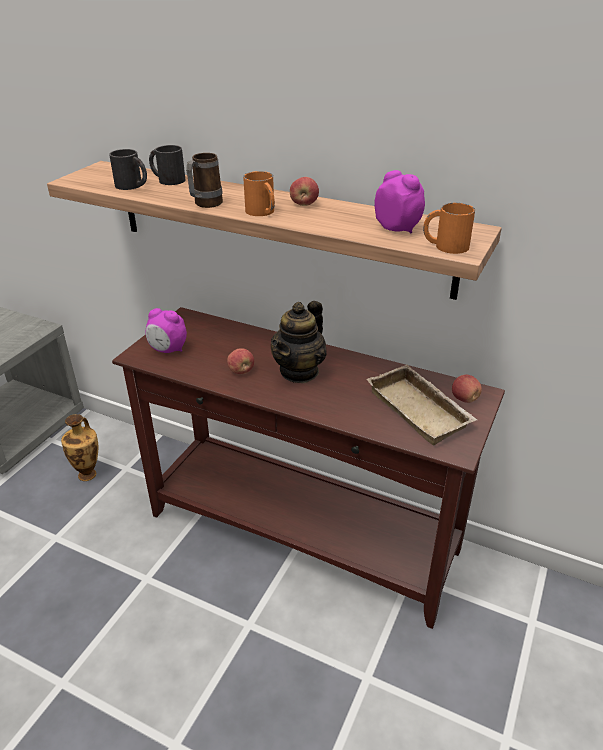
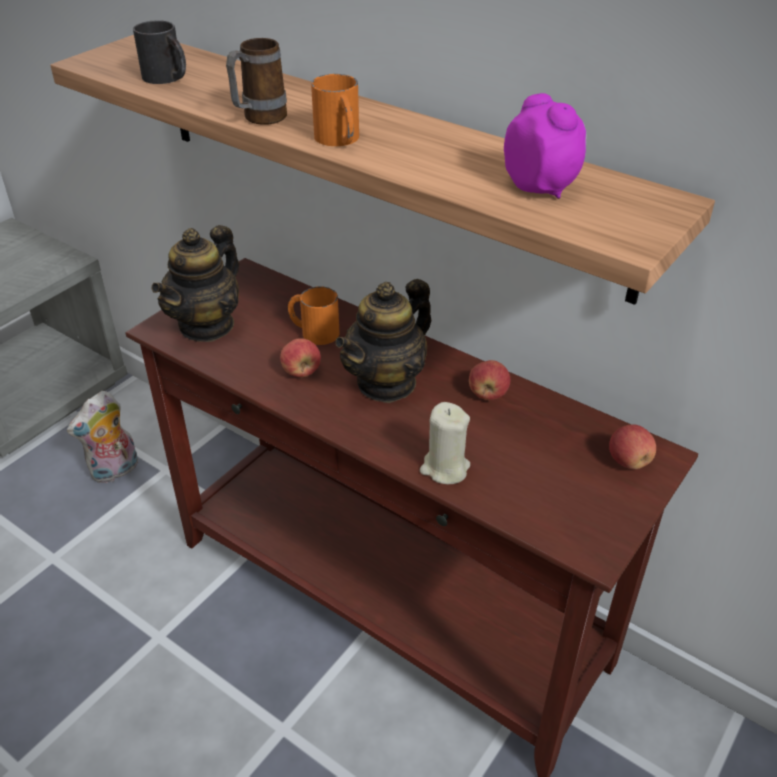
camera: 10 degrees right, 5 degrees up
vase [61,414,98,481] -> plush toy [67,391,138,483]
alarm clock [145,308,187,353] -> teapot [151,225,239,342]
black mug [149,145,185,185] -> none
apple [290,177,319,206] -> apple moved to [469,360,510,400]
beige tray [366,365,477,445] -> none
orange mug [423,203,475,254] -> orange mug moved to [288,286,339,345]
none -> beige candle [420,402,470,484]

